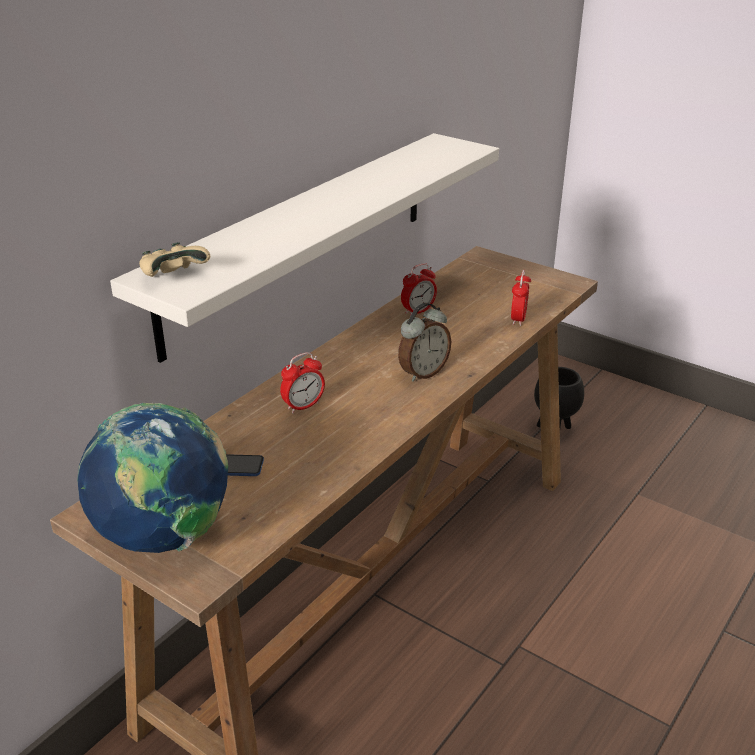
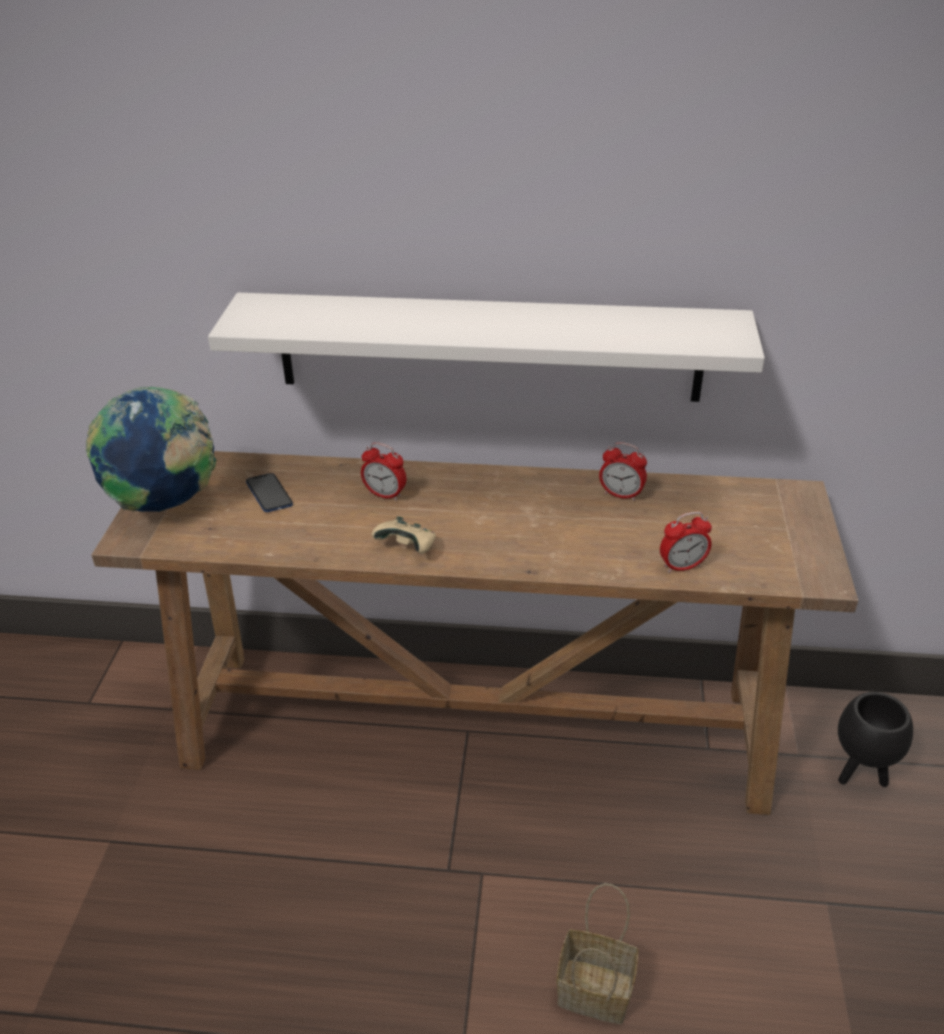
camera: 60 degrees right, 5 degrees up
beige game controller [139,242,210,277] -> beige game controller moved to [372,516,436,554]
alarm clock [398,303,451,382] -> none
none -> basket [556,883,638,1024]

